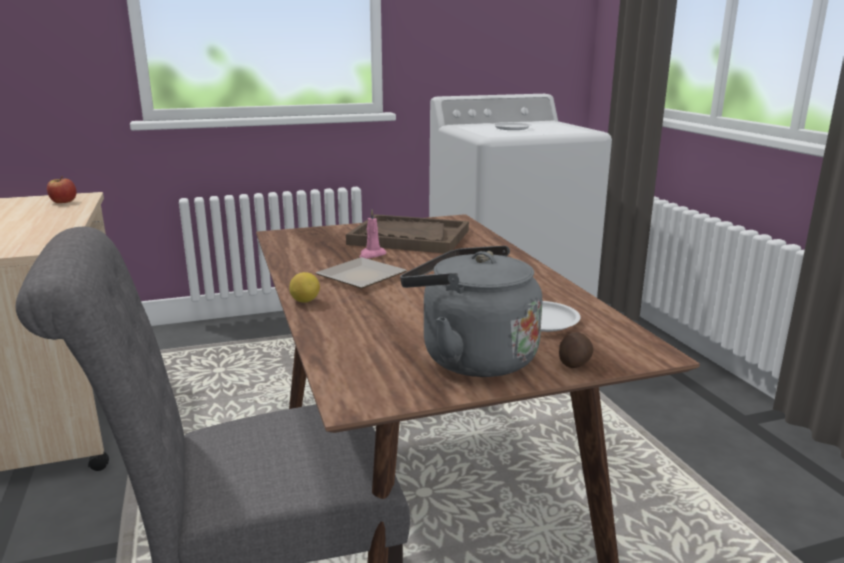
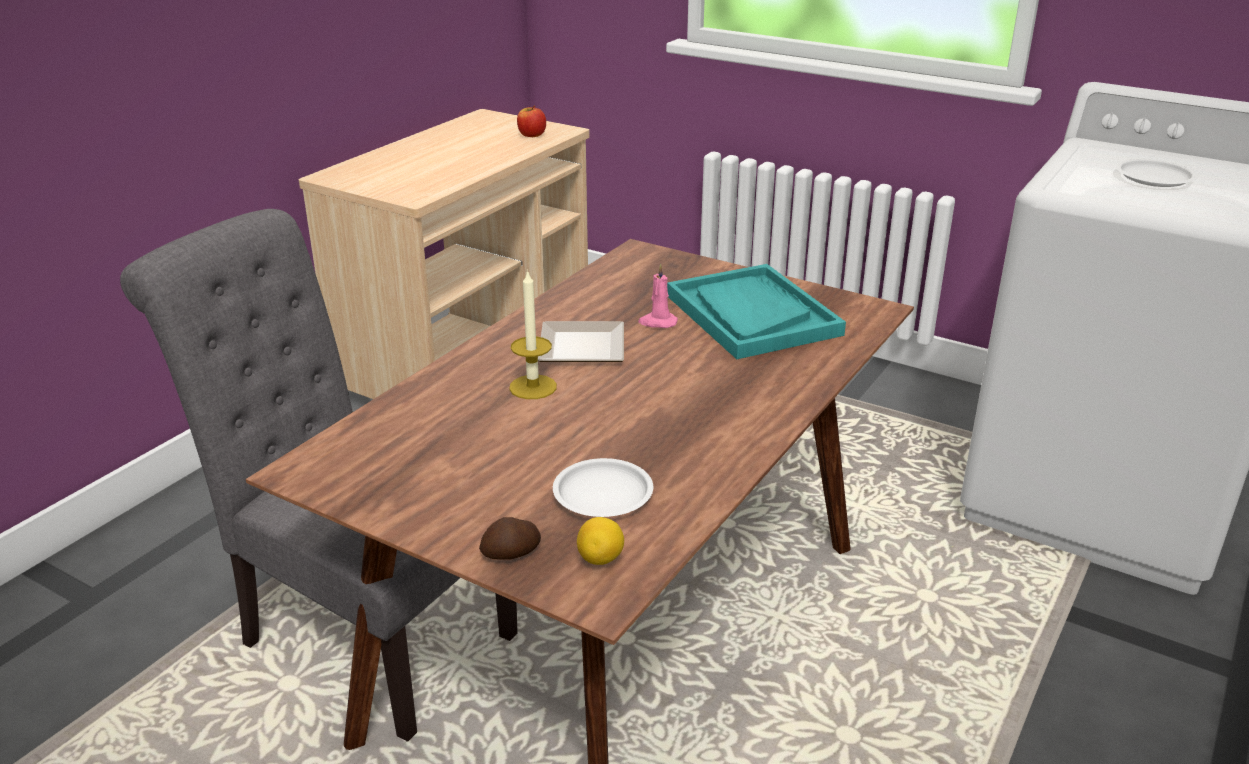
camera: 50 degrees right, 10 degrees up
lemon [289,272,320,303] -> lemon moved to [577,517,624,565]
brown tray [346,214,469,253] -> turquoise tray [667,264,846,359]
grey kettle [400,246,542,377] -> none
none -> candle [509,269,557,399]

